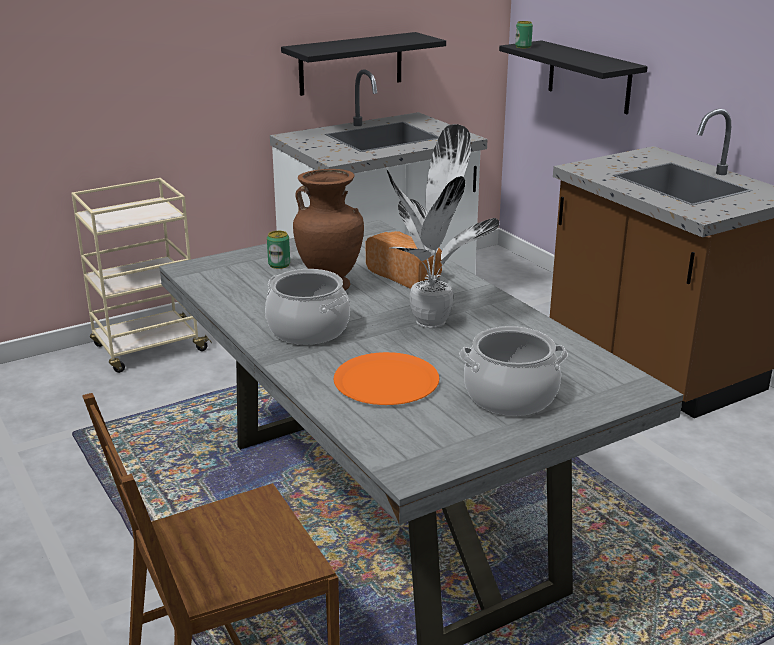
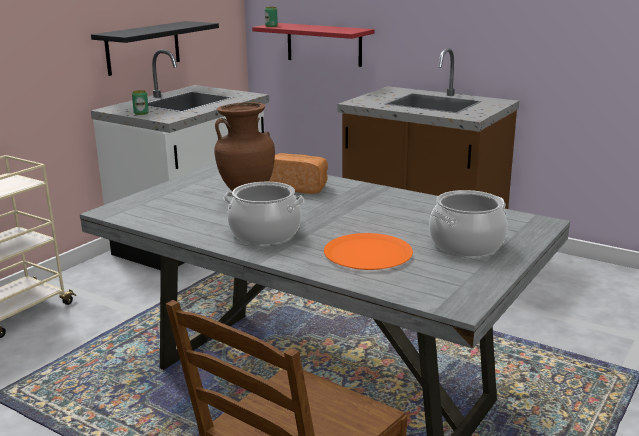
camera: 25 degrees left, 5 degrees down
can [267,231,290,269] -> can moved to [132,90,149,115]
potted plant [386,124,500,328] -> none
black shelf [499,40,648,114] -> red shelf [252,23,375,67]

